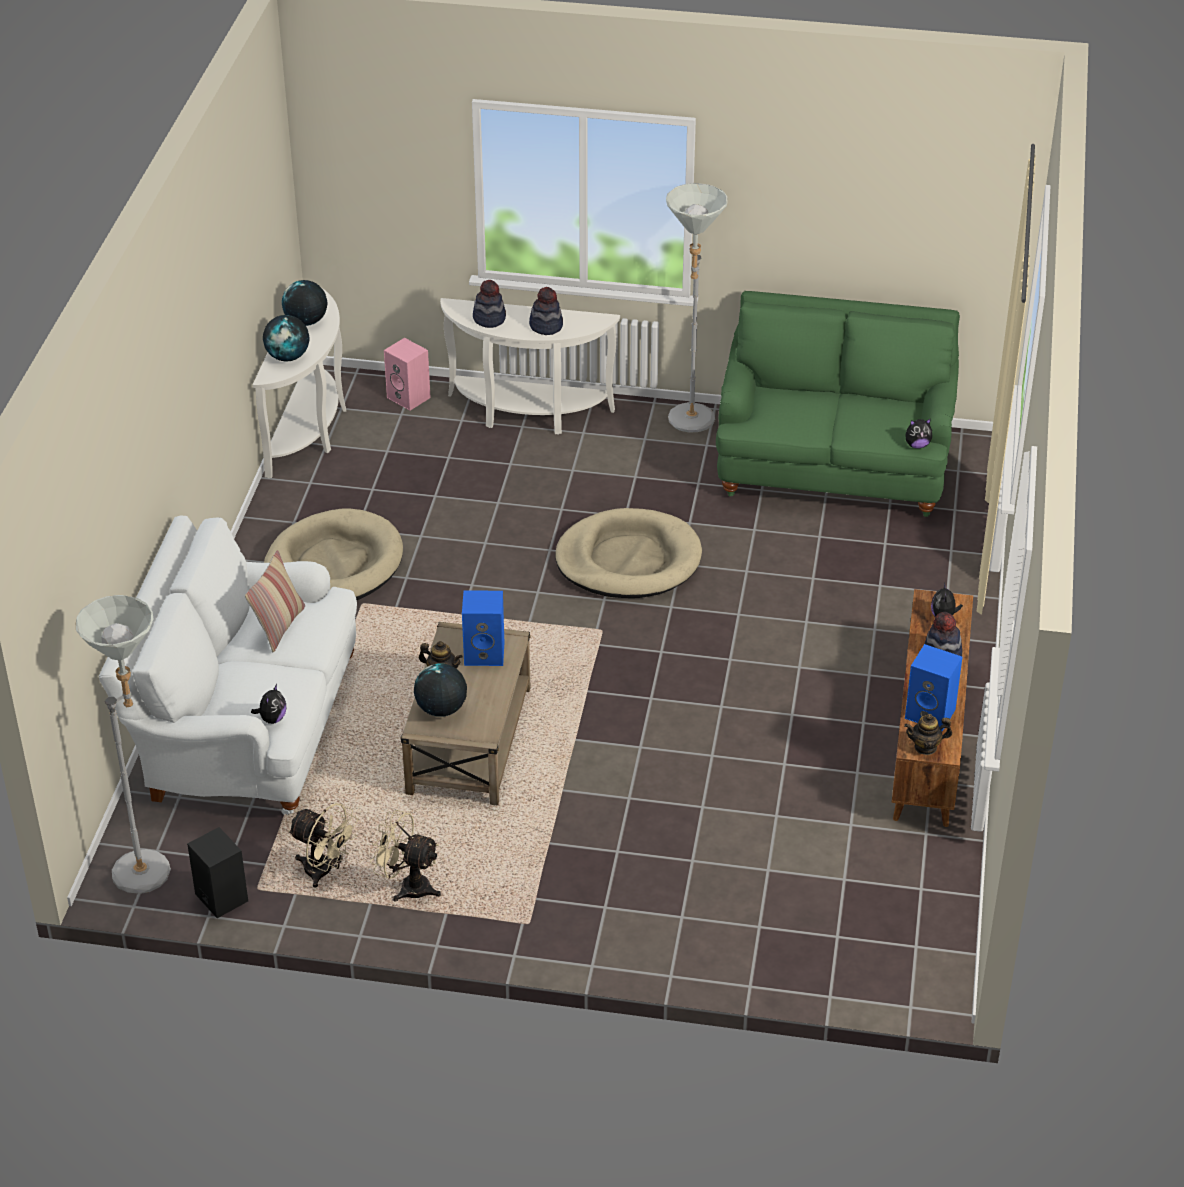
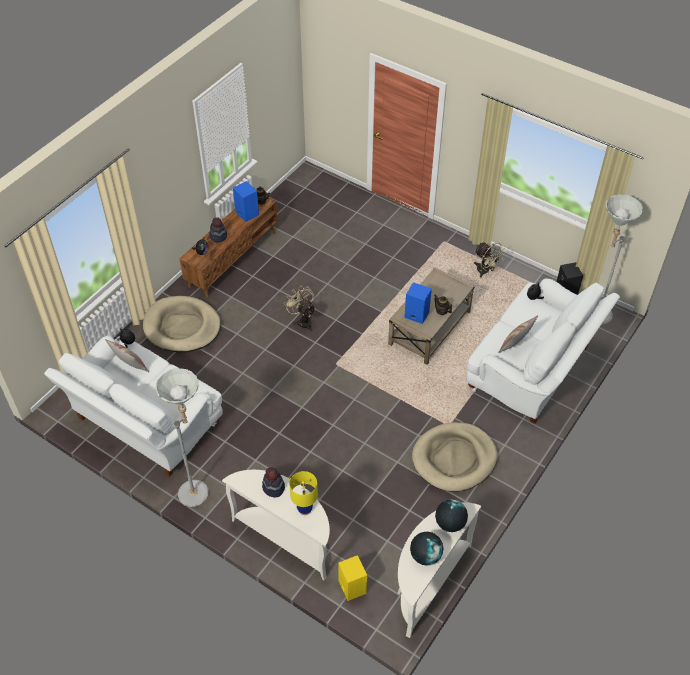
camera: 155 degrees left, 10 degrees up
beige fan [288,803,358,888] -> beige fan moved to [284,286,316,332]
pink speaker [384,338,431,410] -> yellow speaker [338,555,367,601]
globe [414,663,467,717] -> none
hat [473,280,506,328] -> yellow table lamp [289,471,318,515]
beige dog bed [555,508,702,598] -> beige dog bed moved to [143,296,221,352]
green sofa [716,291,960,517] -> white sofa [44,335,223,477]
none -> pillow [105,339,149,372]

